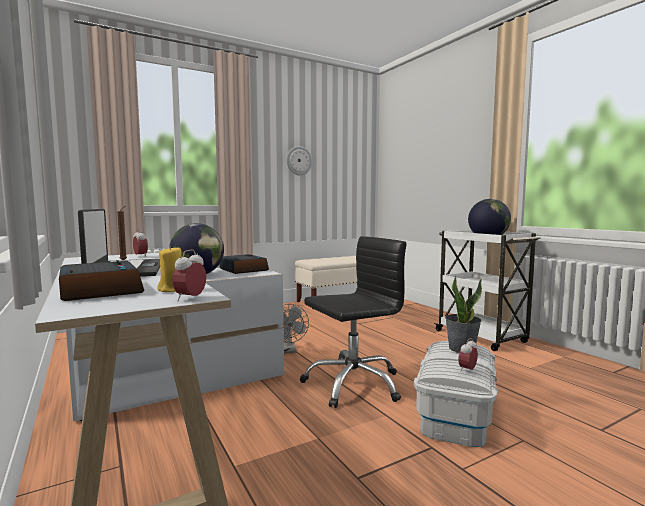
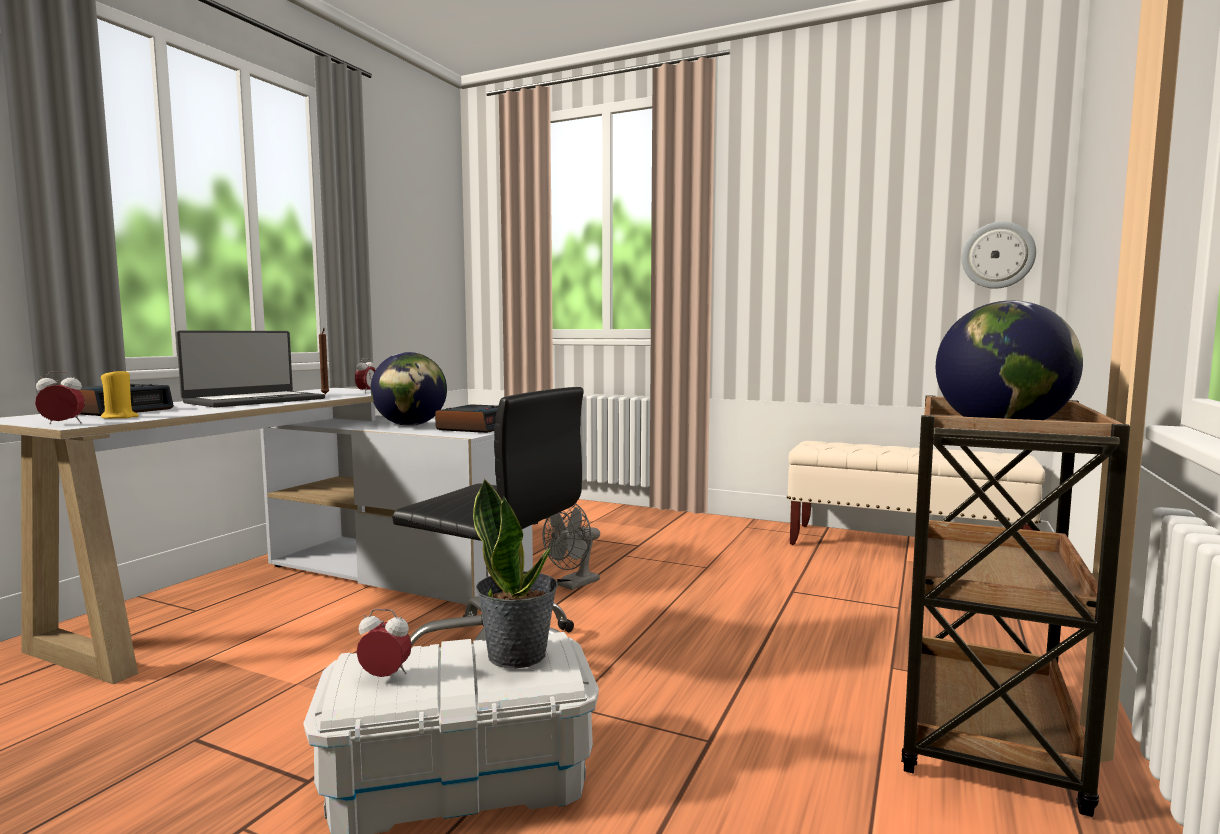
camera: 55 degrees right, 0 degrees up
wall clock [287,146,312,175] -> wall clock moved to [962,222,1036,289]
white cart [434,230,541,351] -> brown cart [901,395,1130,817]

